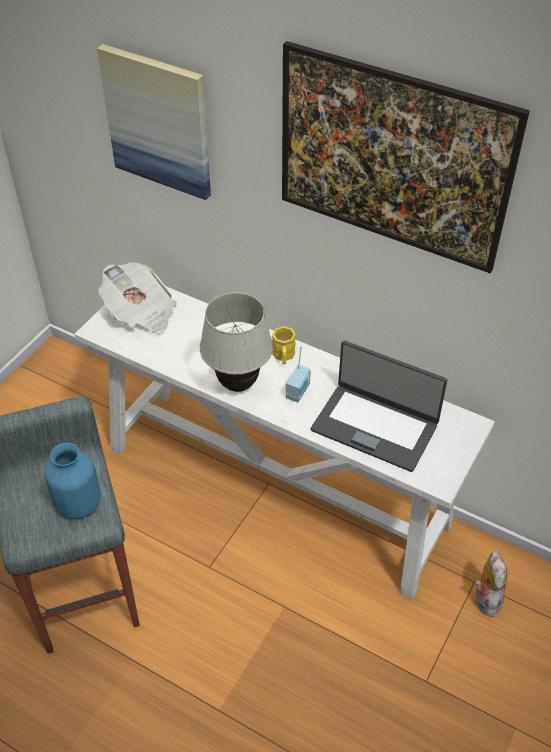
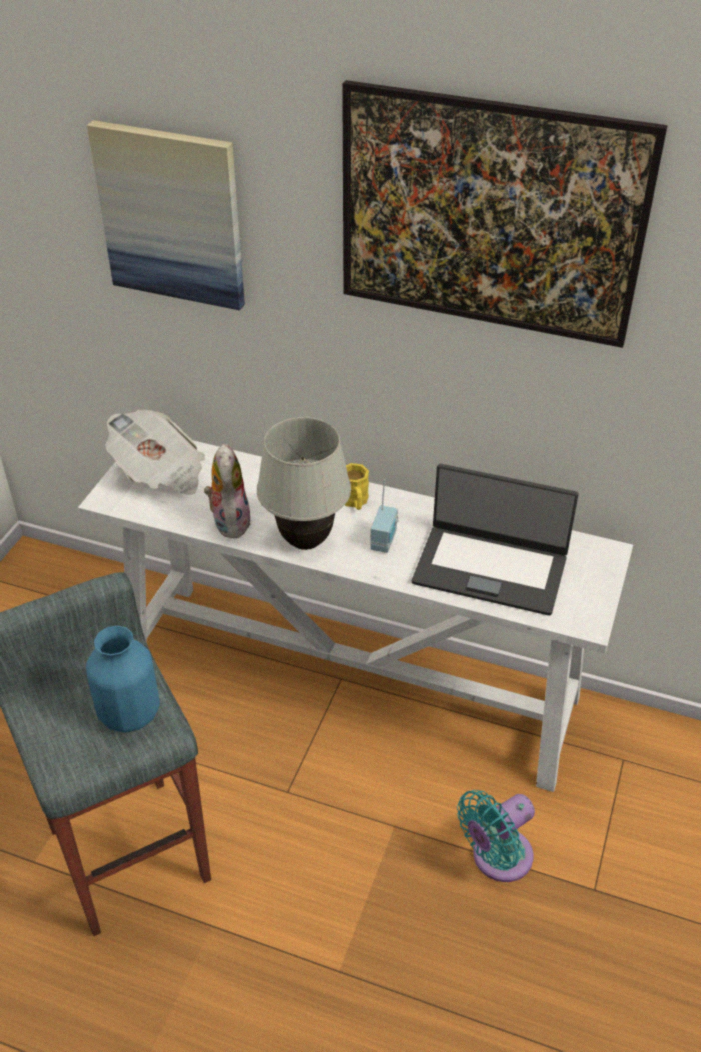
camera: 10 degrees left, 5 degrees down
plush toy [475,550,507,619] -> plush toy moved to [204,444,251,538]
none -> turquoise fan [457,790,535,882]

